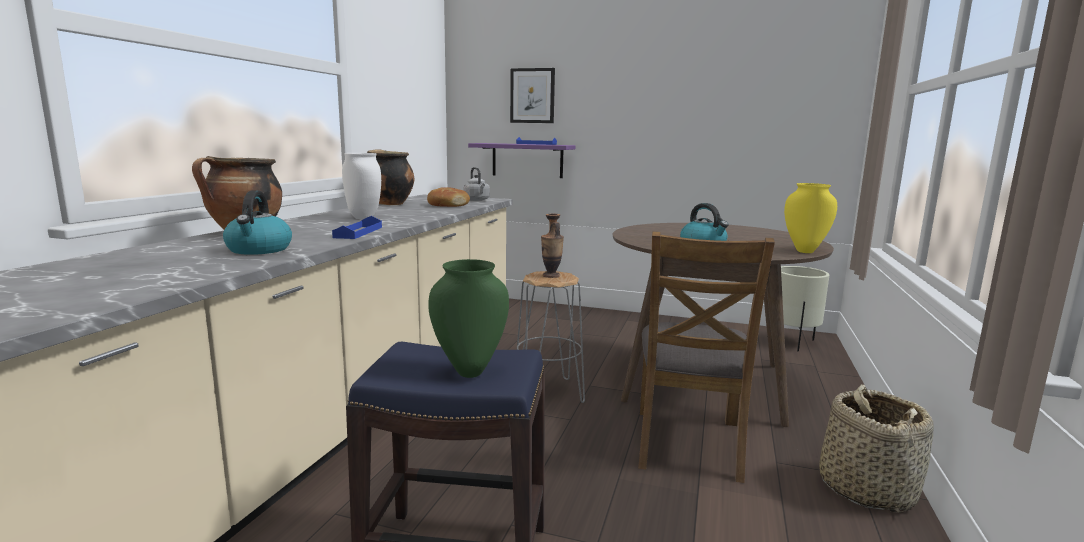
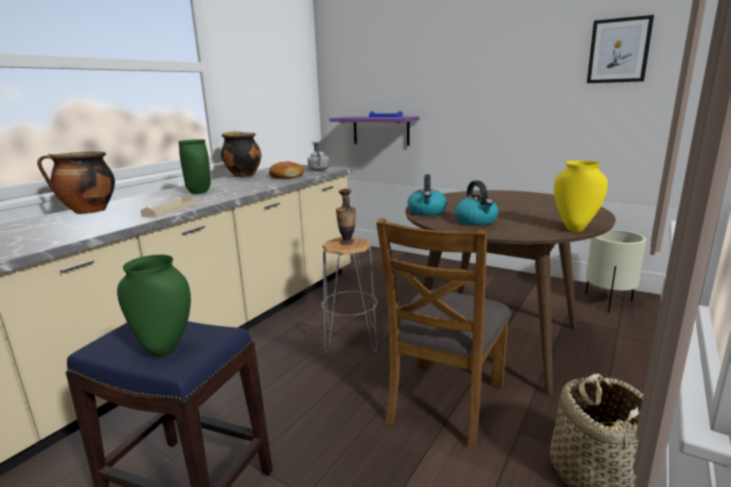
camera: 15 degrees right, 5 degrees up
kettle [223,190,292,255] -> kettle moved to [407,174,447,216]
blue tray [332,216,382,239] -> beige tray [141,195,196,218]
white vase [342,153,381,219] -> green vase [178,139,211,194]
picture [510,68,555,123] -> picture moved to [587,15,654,83]

